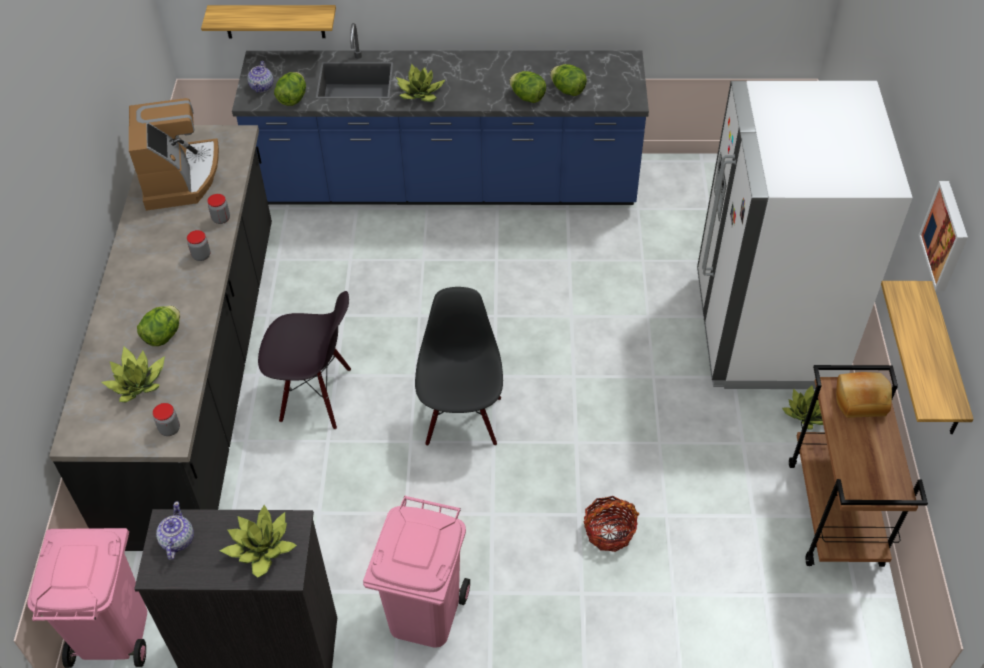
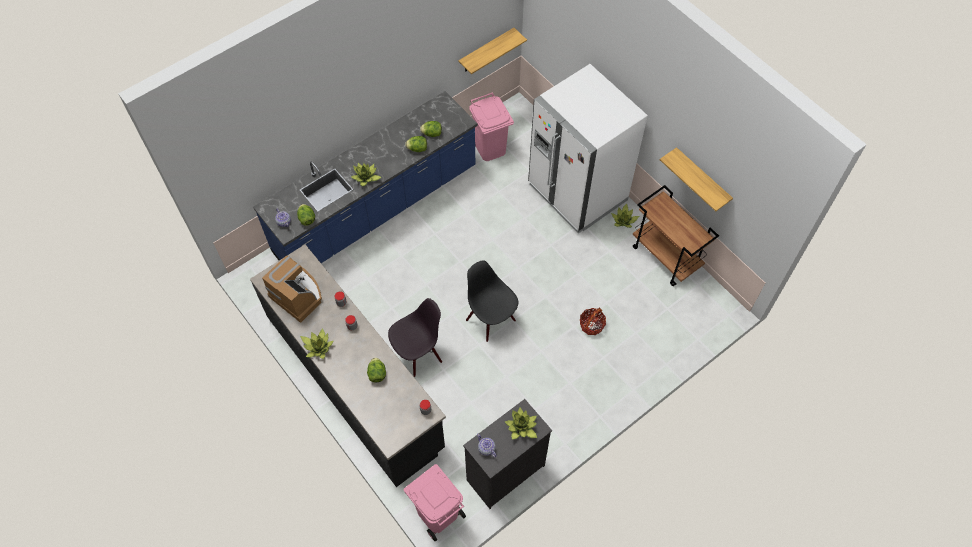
camera: 40 degrees left, 10 degrees up
potted plant [101,346,165,402] -> potted plant moved to [300,328,333,359]
shelf [201,5,336,38] -> shelf moved to [458,28,527,74]
pink trash can [363,496,470,648] -> pink trash can moved to [469,93,514,161]
bread [836,372,892,418] -> none
picture [919,181,968,291] -> none

